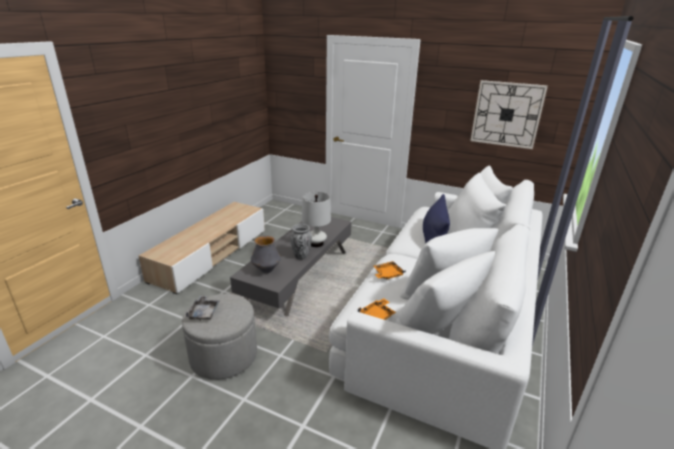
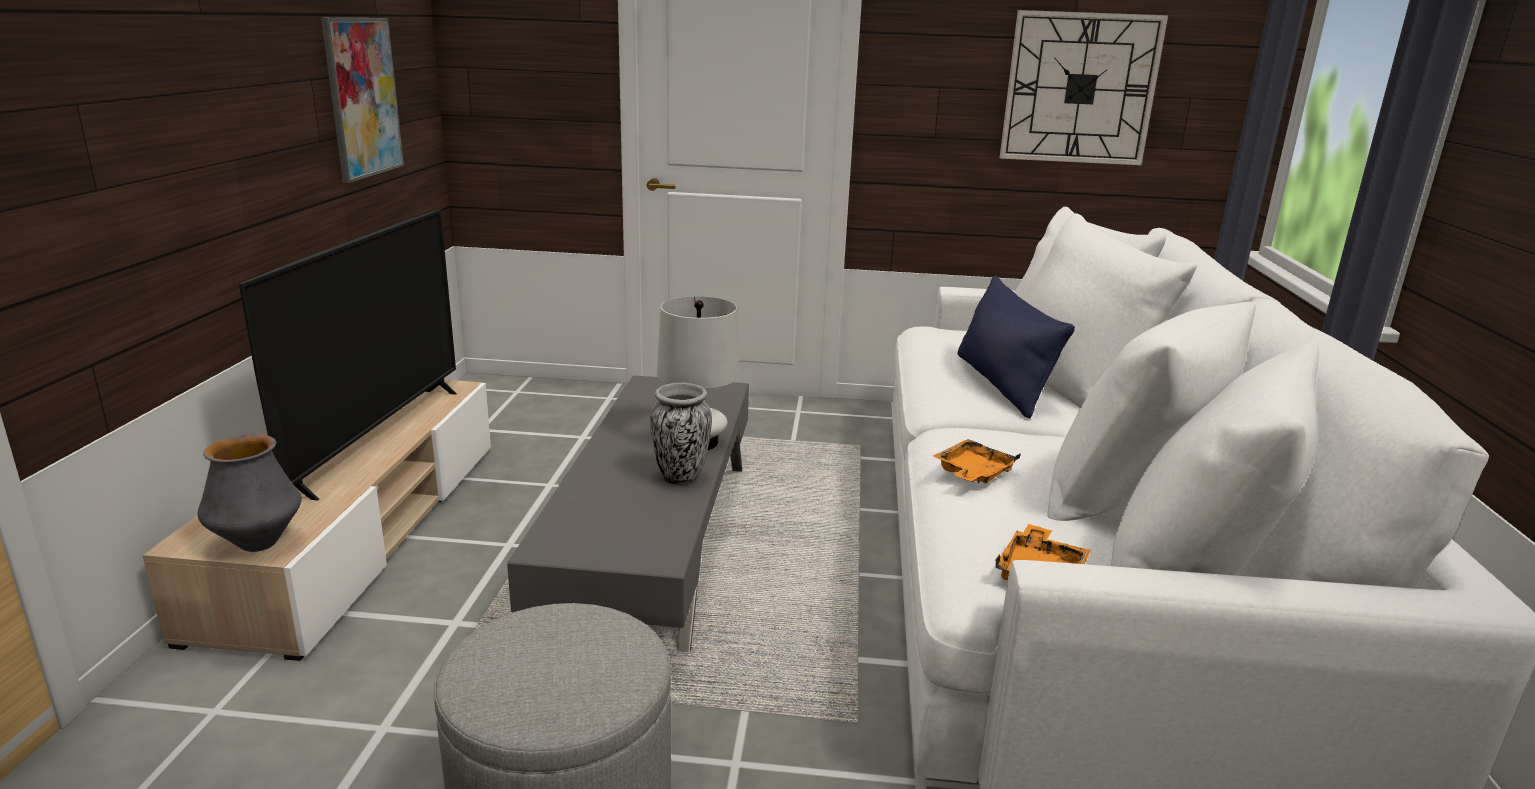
camera: 20 degrees left, 5 degrees down
grey tray [186,295,220,321] -> none
vase [251,236,281,273] -> vase moved to [197,434,302,552]
none -> television [239,210,457,501]
none -> picture [321,18,404,183]

